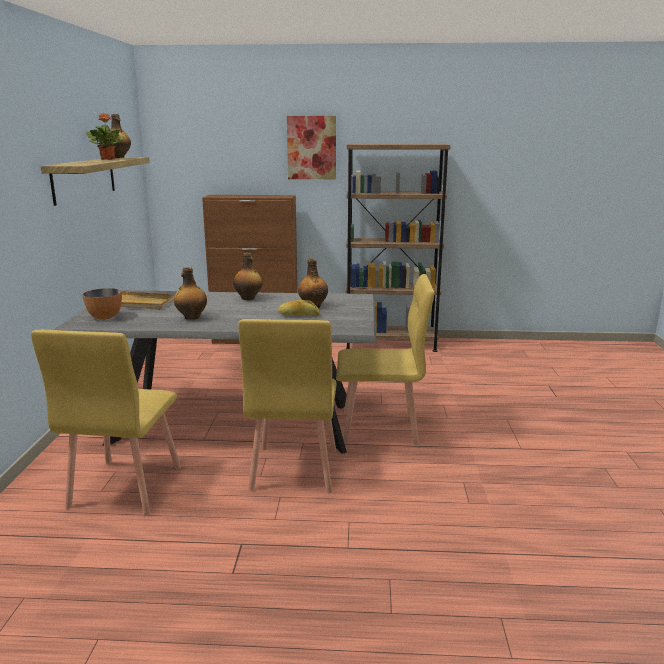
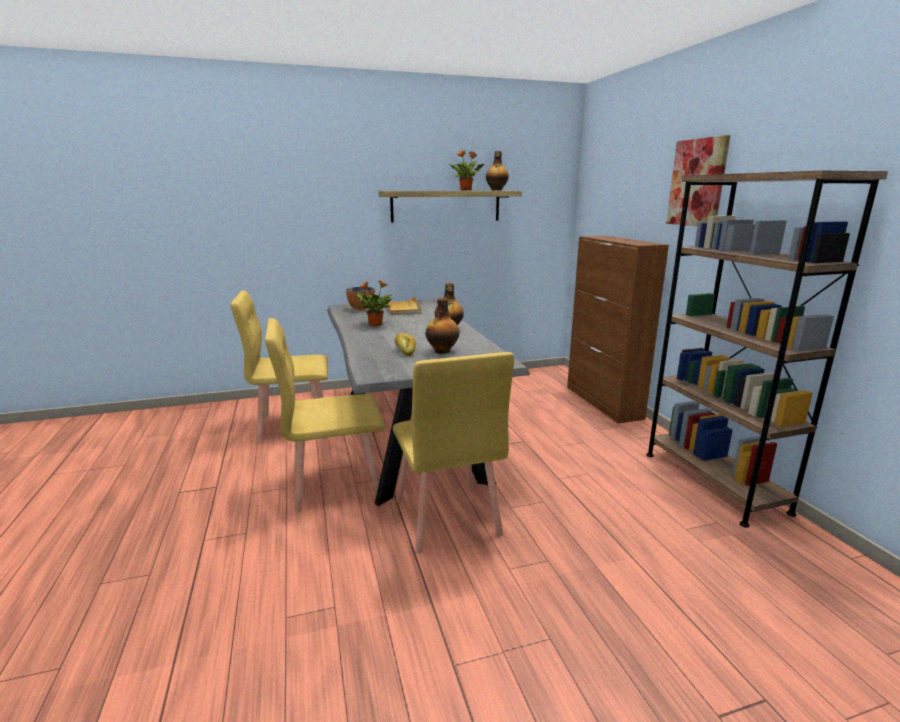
camera: 70 degrees right, 0 degrees up
bottle [174,267,207,320] -> potted plant [356,280,393,326]

